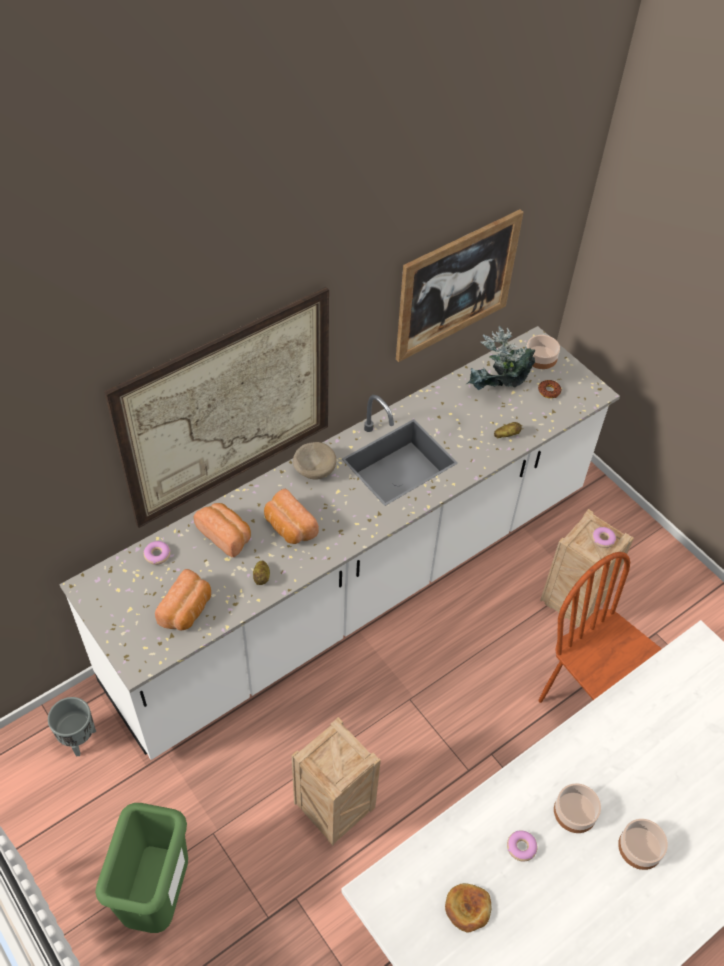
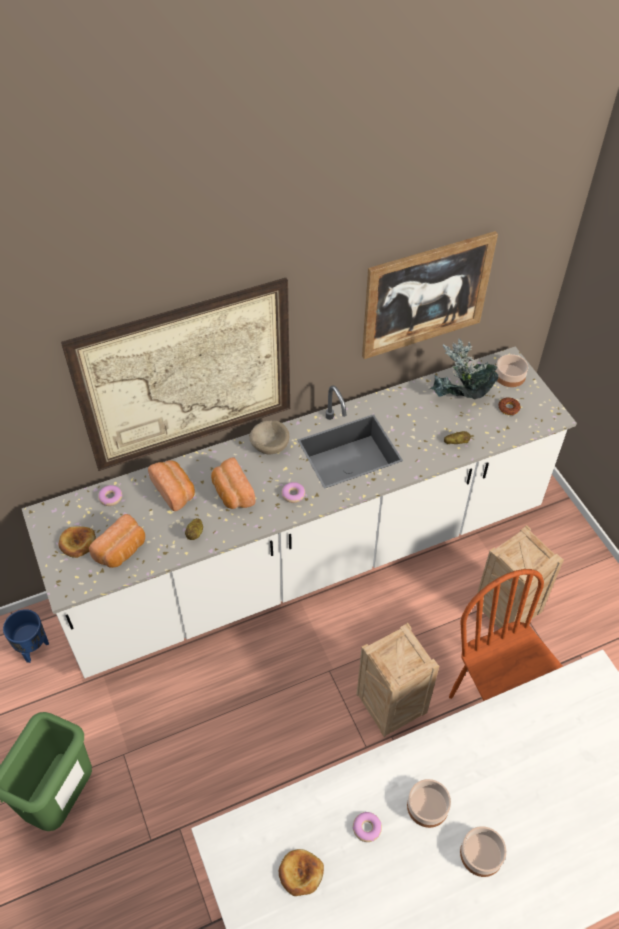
camera: 15 degrees right, 0 degrees up
grey planter [48,697,96,756] -> blue planter [3,609,49,663]
crate [291,717,381,846] -> crate moved to [356,623,439,737]
donut [592,527,616,548] -> donut moved to [282,482,305,503]
none -> bread [58,526,96,558]

